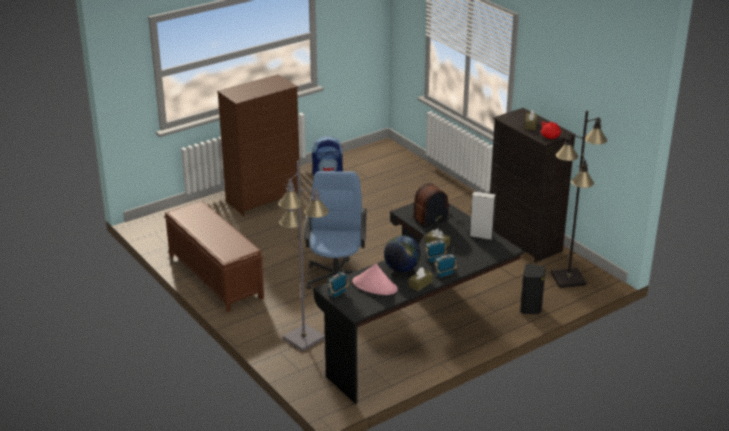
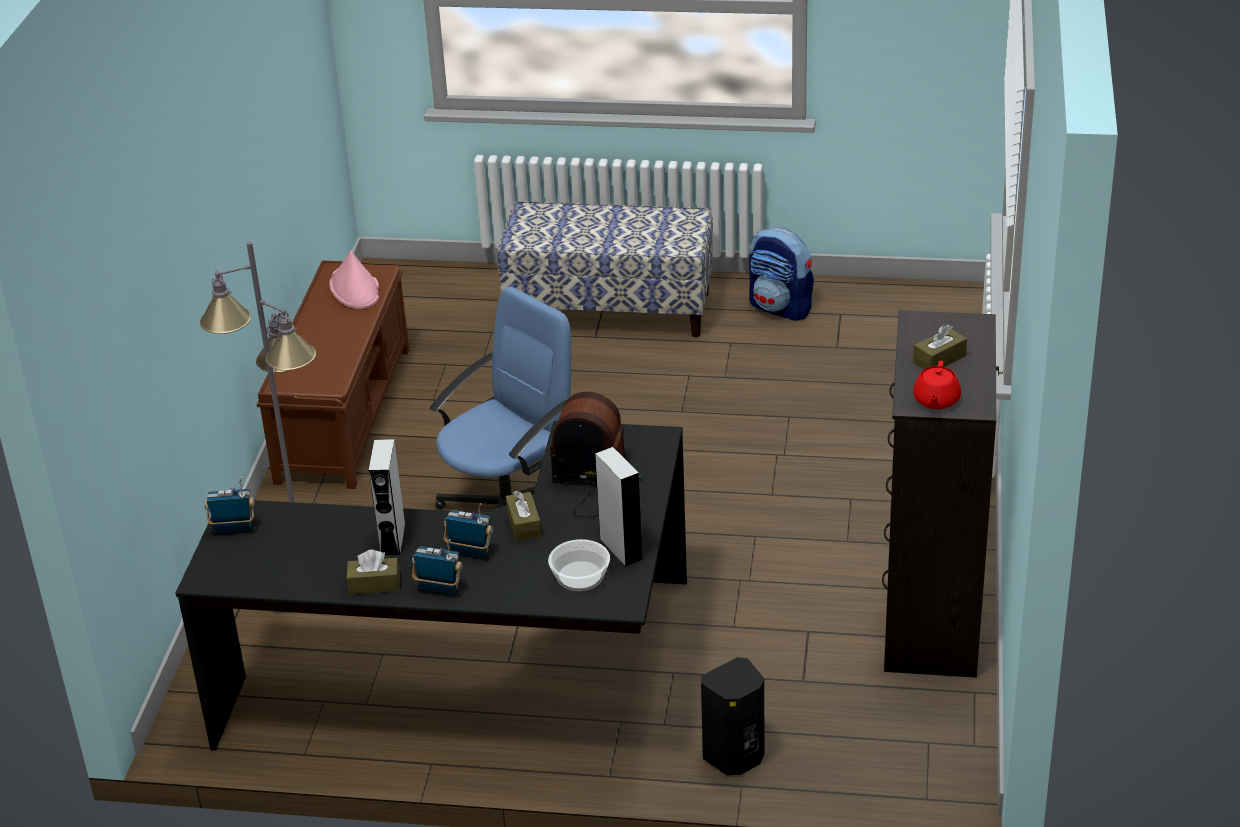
camera: 45 degrees right, 5 degrees up
brown dresser [217,74,301,216] -> bench [497,202,713,337]
pink hat [353,264,398,295] -> pink hat moved to [329,251,379,309]
globe [384,235,421,272] -> grey speaker [369,439,406,557]
black floor lamp [551,111,607,288] -> none
none -> bowl [548,539,610,591]

